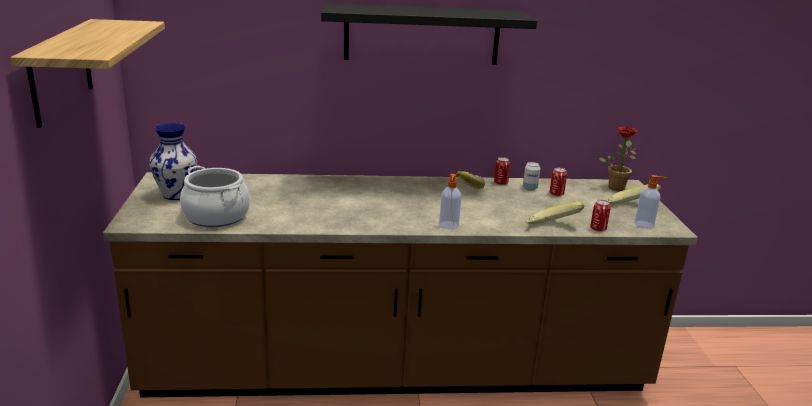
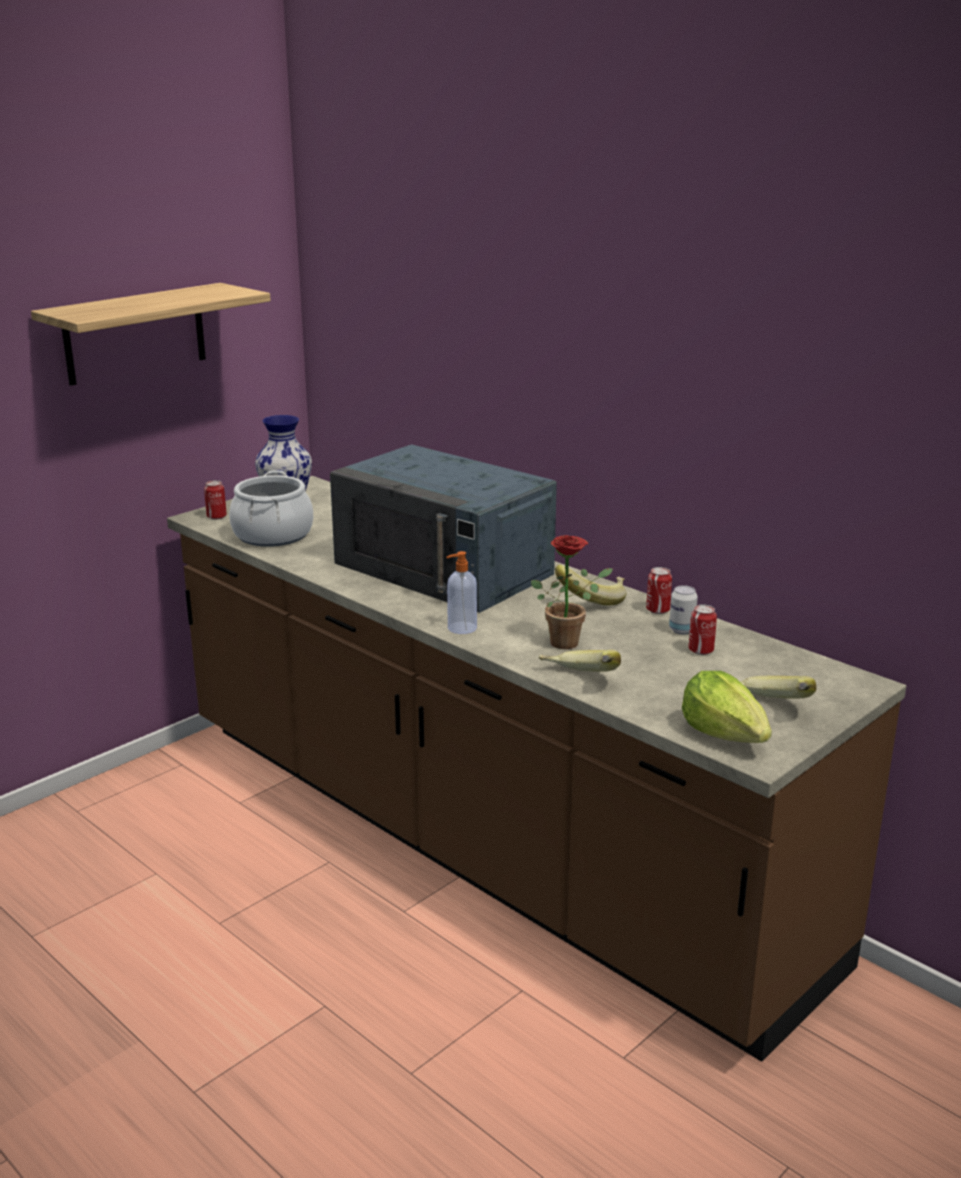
camera: 50 degrees right, 0 degrees up
black shelf [321,3,537,65] -> none
can [590,200,611,232] -> can moved to [204,480,227,520]
potted plant [599,127,638,191] -> potted plant moved to [531,535,613,649]
soap dispenser [634,175,667,229] -> lettuce [682,671,772,743]
none -> blue microwave [330,444,557,613]

